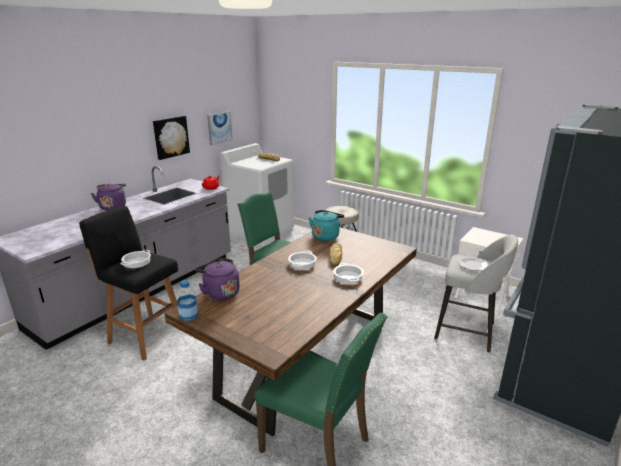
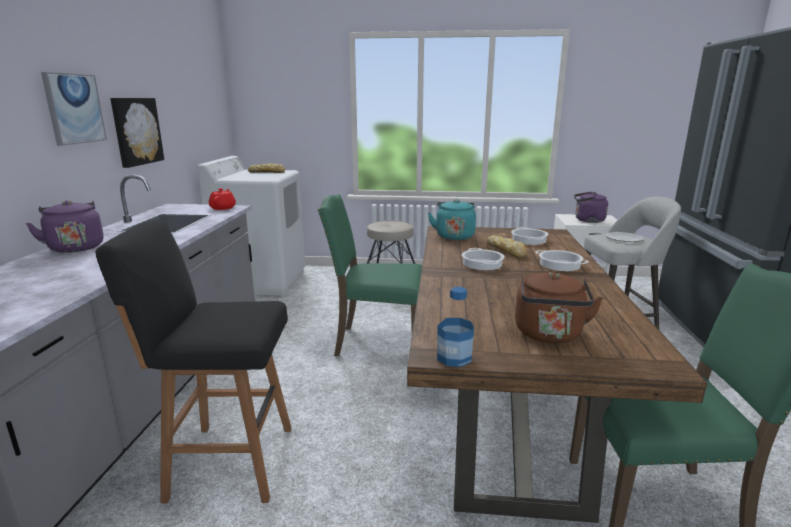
camera: 30 degrees left, 5 degrees down
cooking pot [121,250,151,268] -> cooking pot moved to [511,227,548,245]
purple kettle [195,258,240,301] -> purple kettle moved to [574,192,608,223]
picture [207,111,232,145] -> picture moved to [41,72,107,146]
none -> brown kettle [515,272,603,343]

